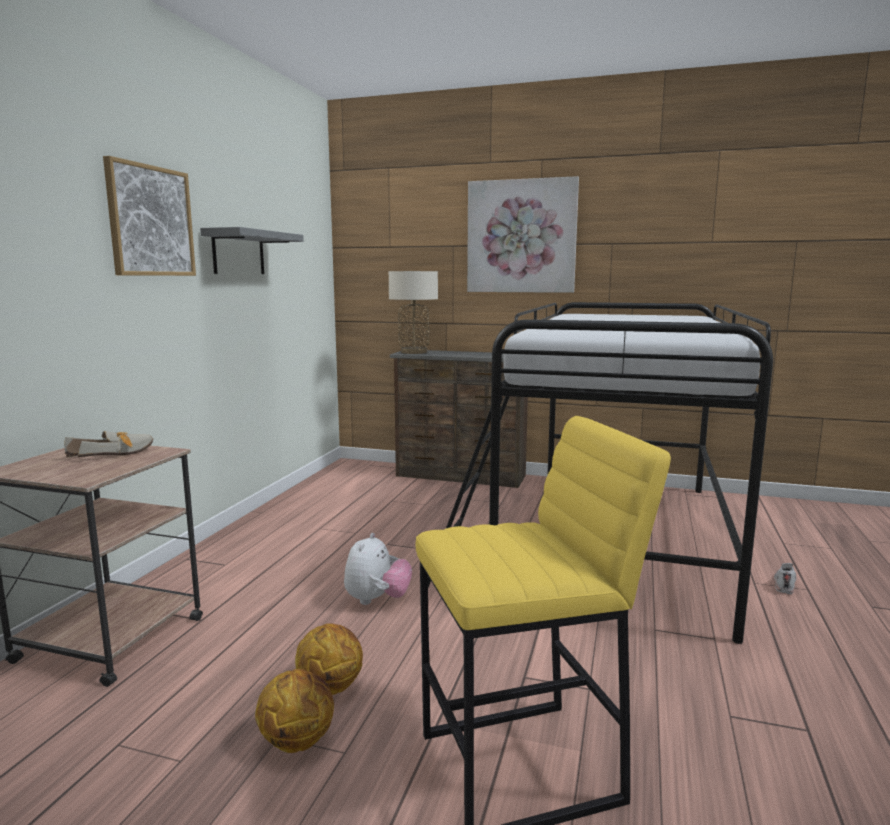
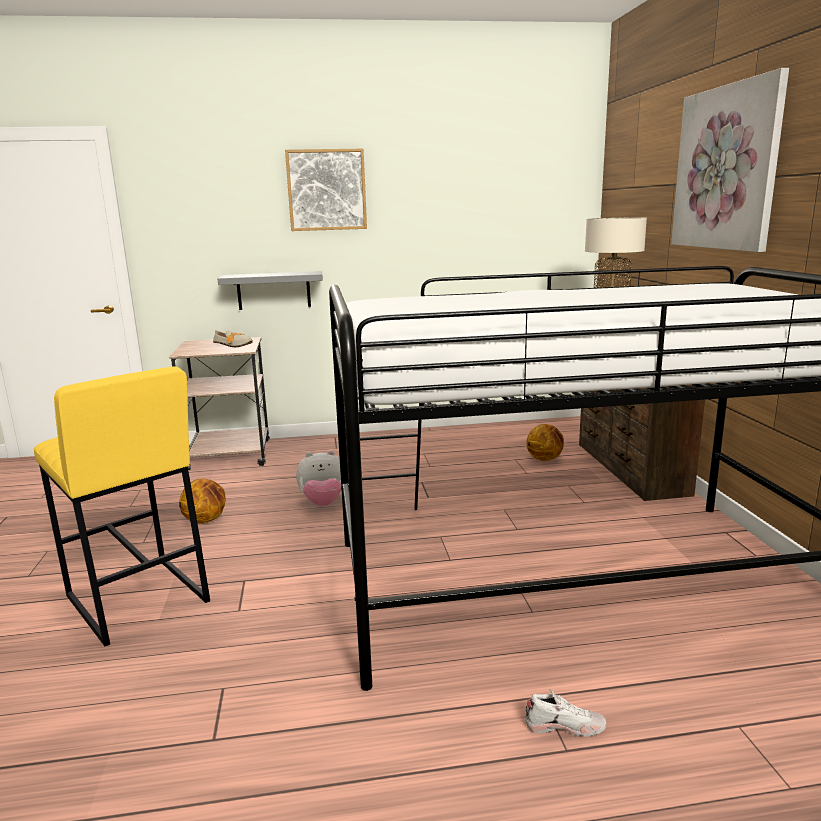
camera: 65 degrees right, 5 degrees up
grey shelf [200,227,304,274] -> grey shelf moved to [218,271,323,310]
basketball [255,669,334,753] -> basketball moved to [526,424,564,461]

